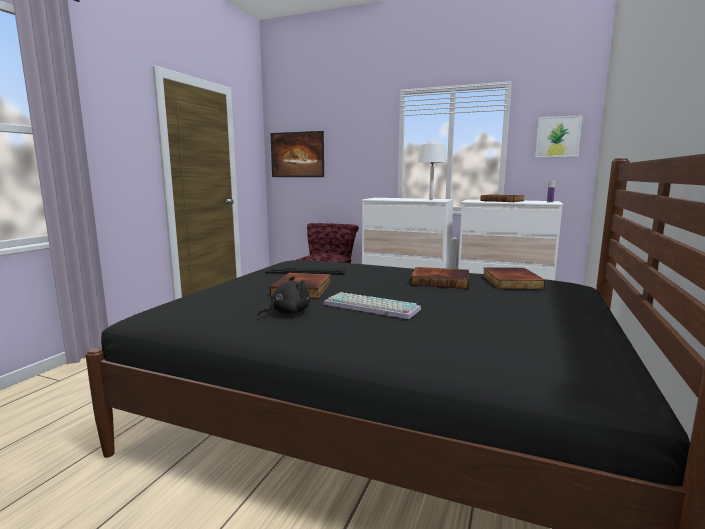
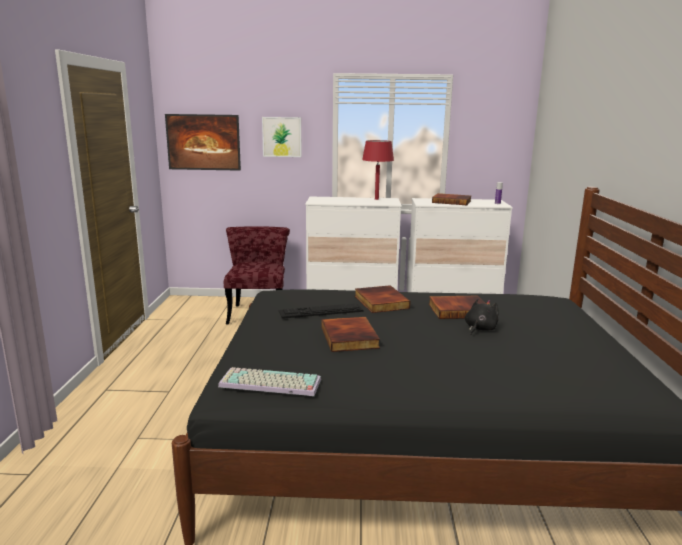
camera: 20 degrees left, 5 degrees up
black plush toy [258,276,310,316] -> black plush toy moved to [465,299,499,335]
keyboard [324,292,421,319] -> keyboard moved to [218,367,321,396]
white table lamp [418,144,447,199] -> red table lamp [362,140,394,200]
book [482,267,546,290] -> book moved to [355,285,411,313]
picture [535,115,583,157] -> picture moved to [262,117,302,157]

